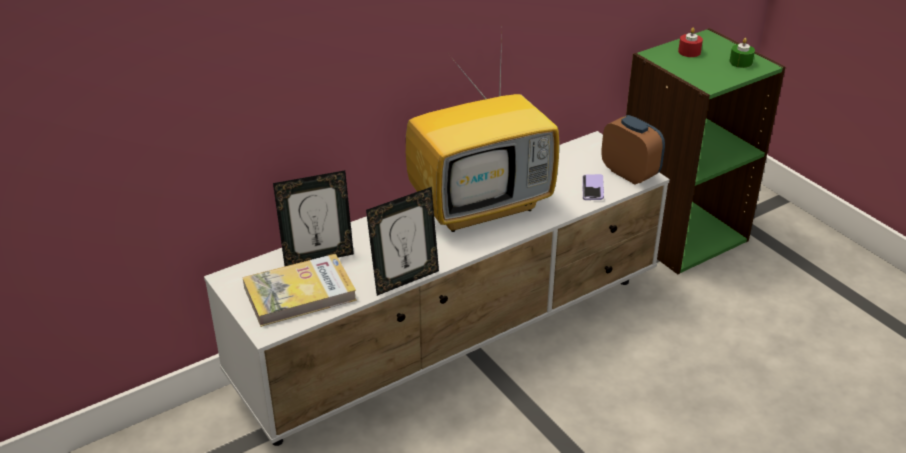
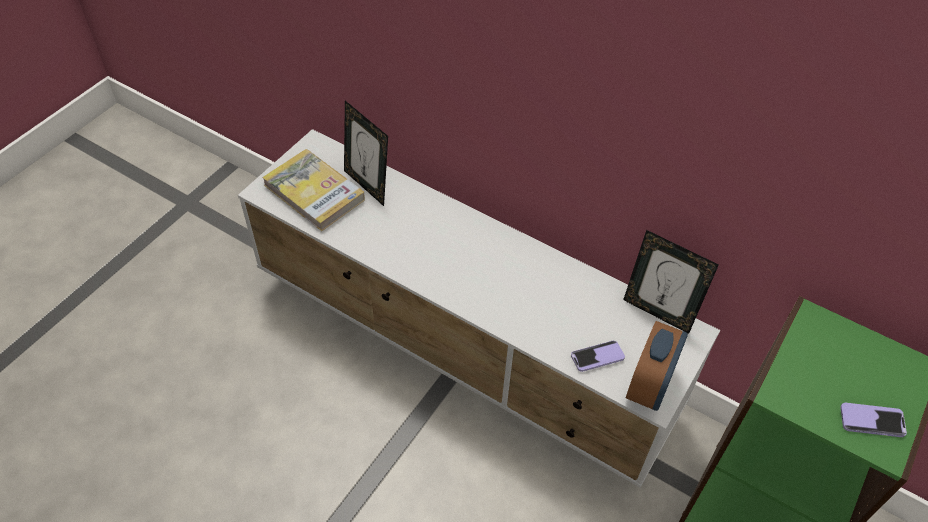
camera: 65 degrees right, 15 degrees up
picture frame [366,187,439,296] -> picture frame moved to [623,230,719,334]
television [406,35,559,232] -> none
red candle [678,28,703,57] -> none
green candle [729,38,755,68] -> phone [840,403,907,437]

